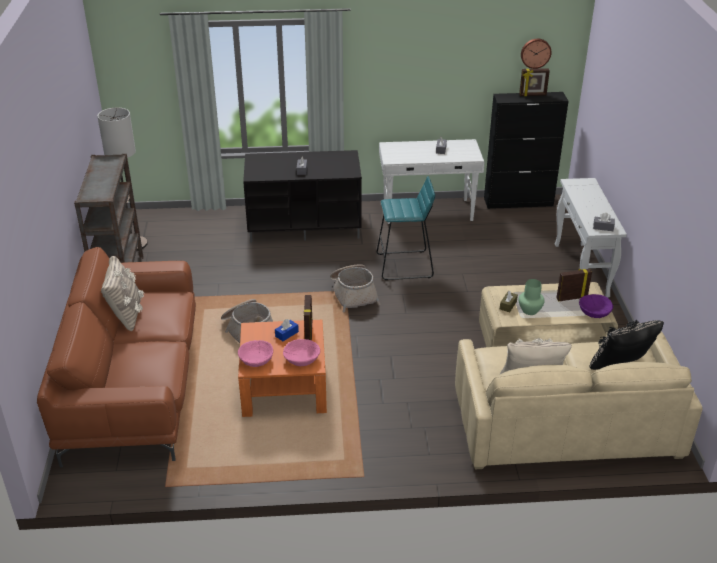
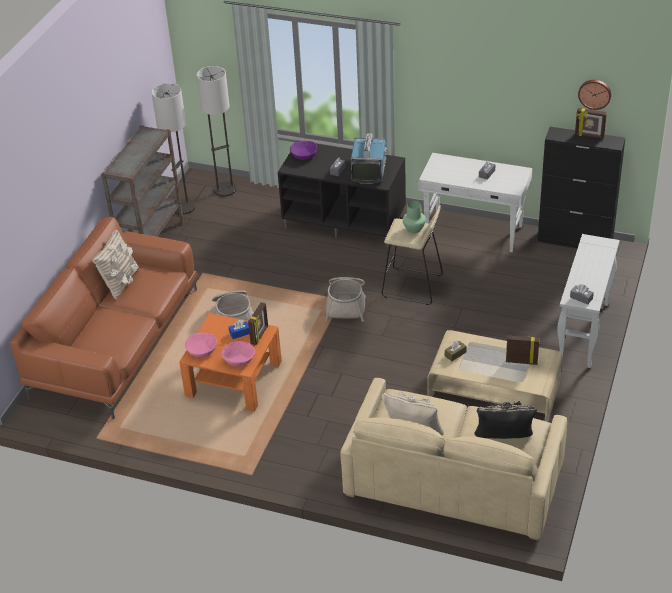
camera: 25 degrees right, 5 degrees up
turquoise stool [377,176,435,280] -> beige stool [382,205,443,305]
green vase [519,279,545,315] -> green vase moved to [403,201,426,233]
purple bowl [579,294,613,318] -> purple bowl moved to [290,141,317,160]
none -> floor lamp [197,66,237,197]
none -> television [351,133,388,184]

